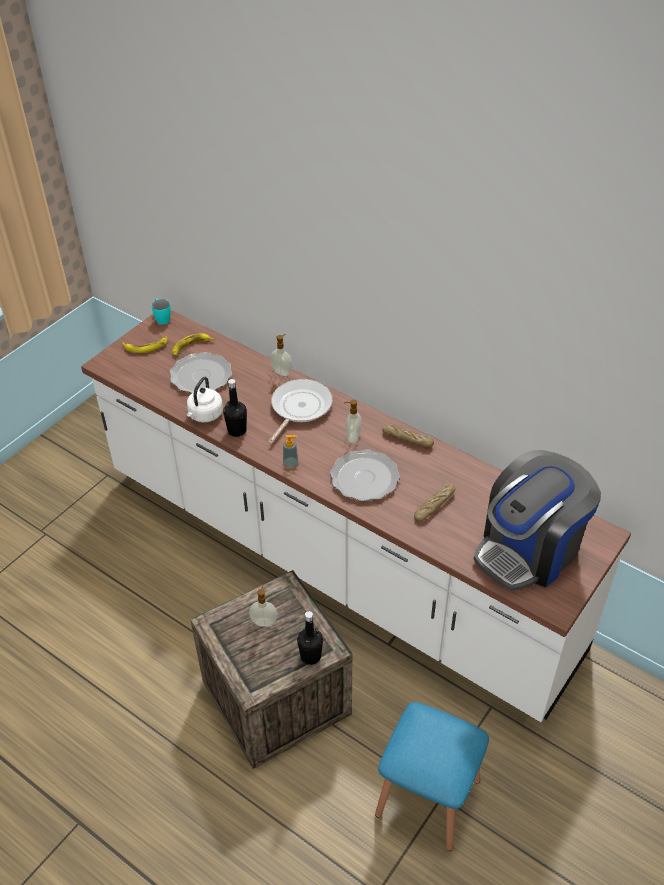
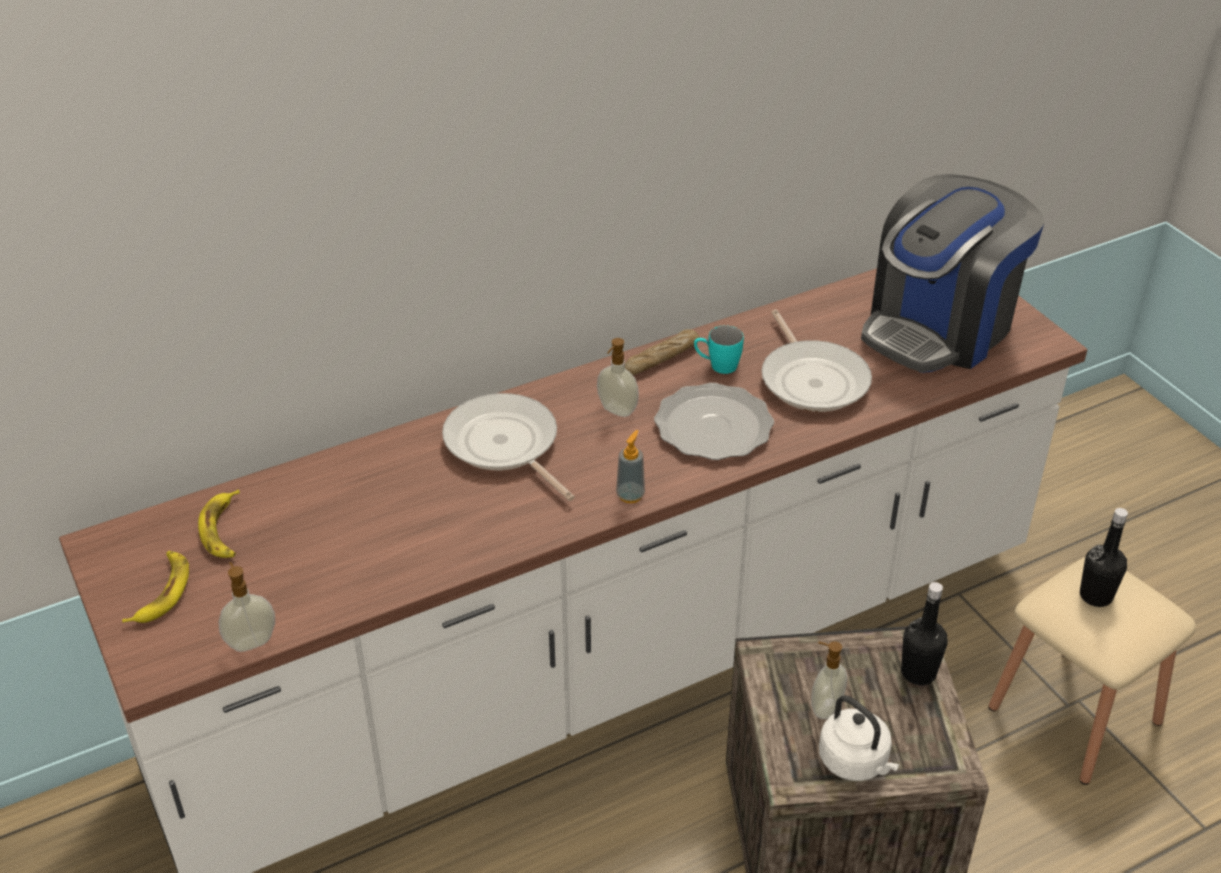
camera: 65 degrees left, 5 degrees down
turquoise mug [152,298,171,324] -> turquoise mug moved to [694,325,744,374]
plate [170,352,232,393] -> none
white kettle [187,377,223,422] -> white kettle moved to [819,695,899,781]
black bottle [223,379,247,437] -> black bottle moved to [1080,508,1128,607]
soap dispenser [270,334,292,376] -> soap dispenser moved to [218,562,275,652]
blue stool [375,702,489,851] -> beige stool [988,557,1196,785]
bread [414,484,455,522] -> frying pan [762,310,872,412]
coffee machine [474,450,601,591] -> coffee machine turned 60 degrees clockwise [861,174,1044,373]

